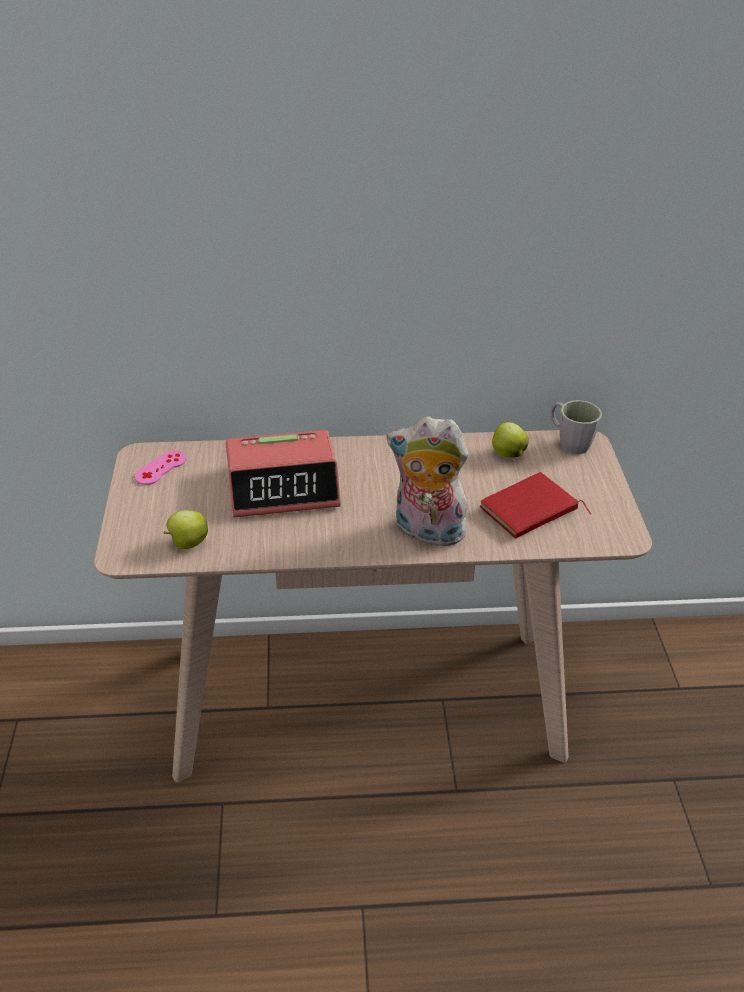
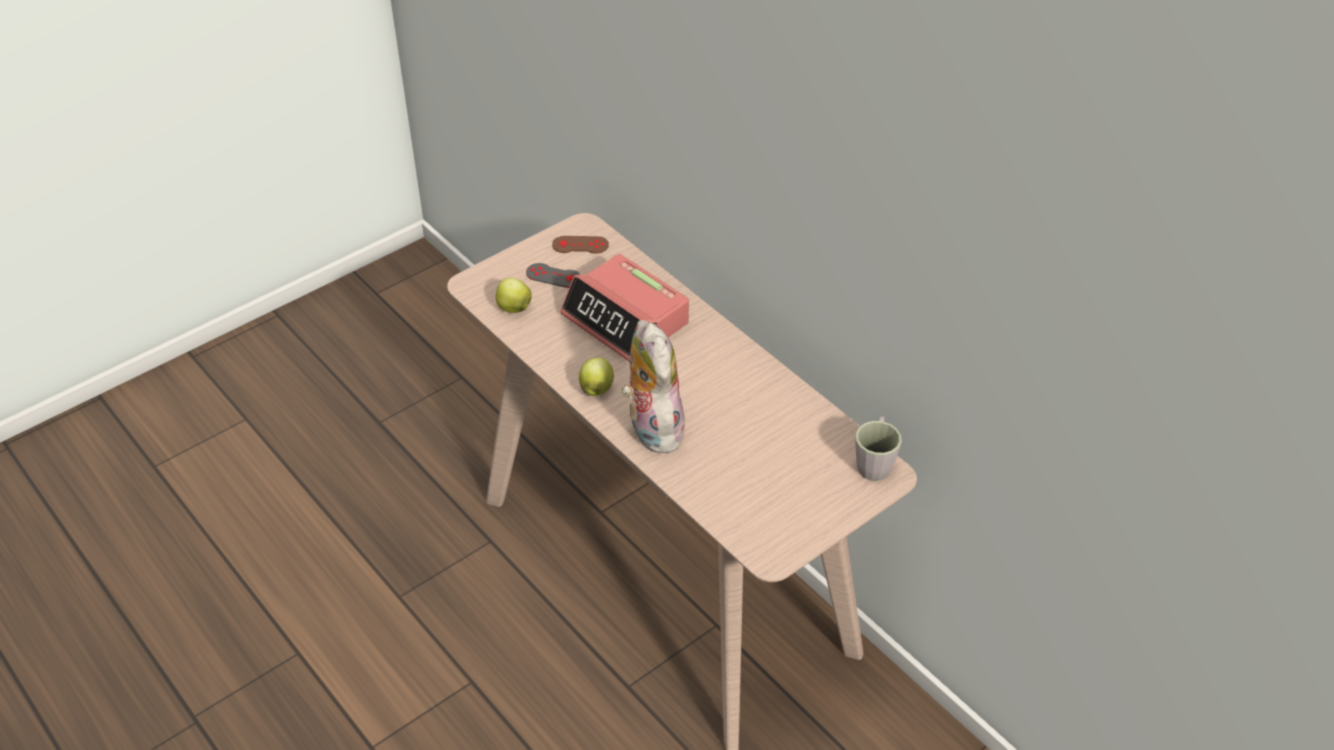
camera: 55 degrees right, 5 degrees up
pink game controller [134,450,187,485] -> brown game controller [552,236,609,254]
red book [480,472,591,539] -> none
apple [492,422,529,458] -> apple moved to [579,358,614,396]
none -> grey game controller [526,263,580,288]

